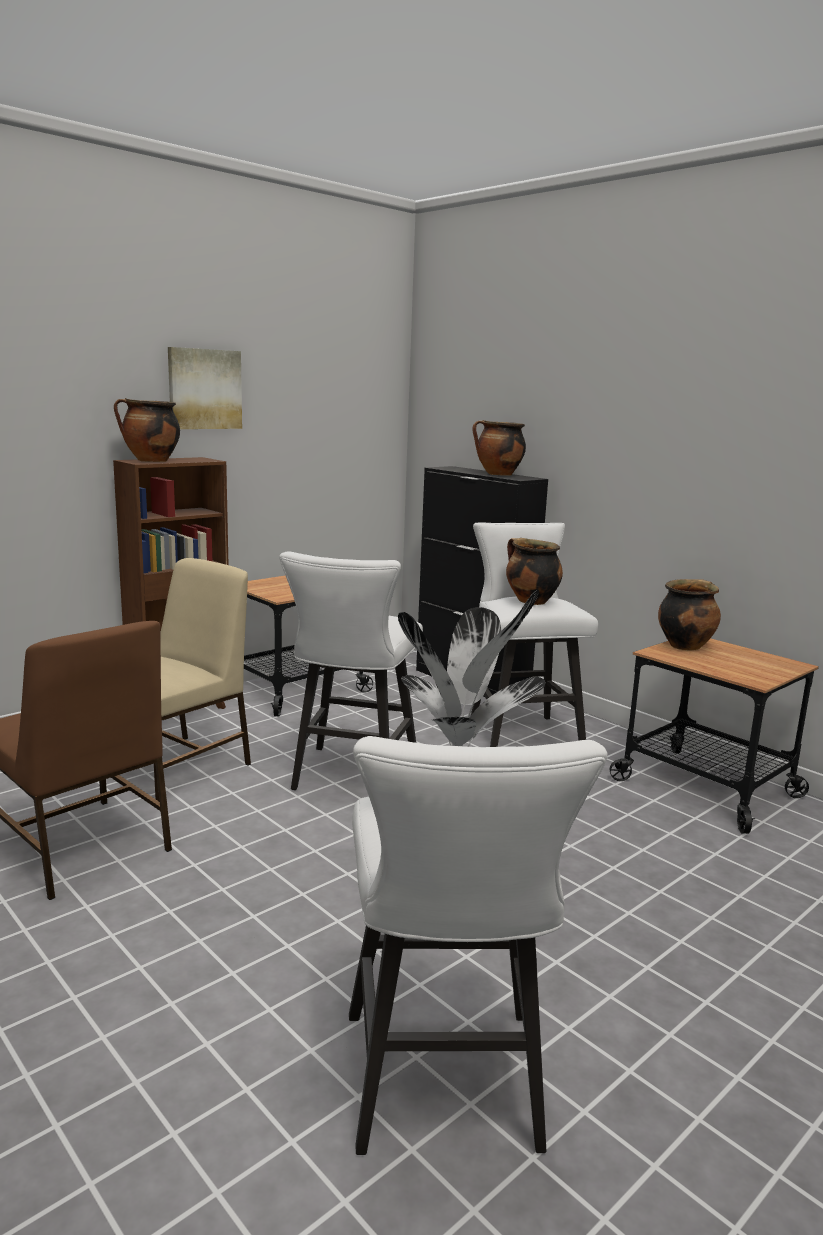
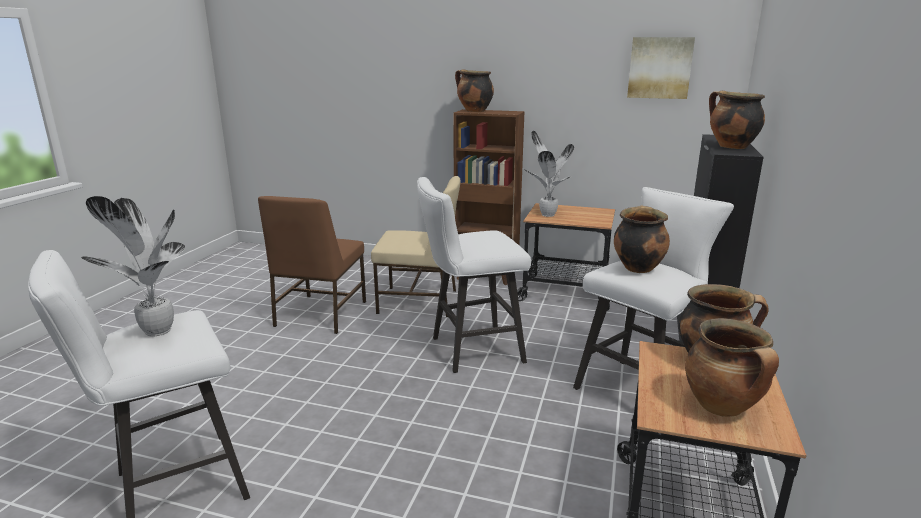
camera: 60 degrees right, 5 degrees up
picture [168,347,242,429] -> picture moved to [627,37,695,99]
none -> potted plant [524,131,574,217]
none -> cooking pot [685,318,779,417]

